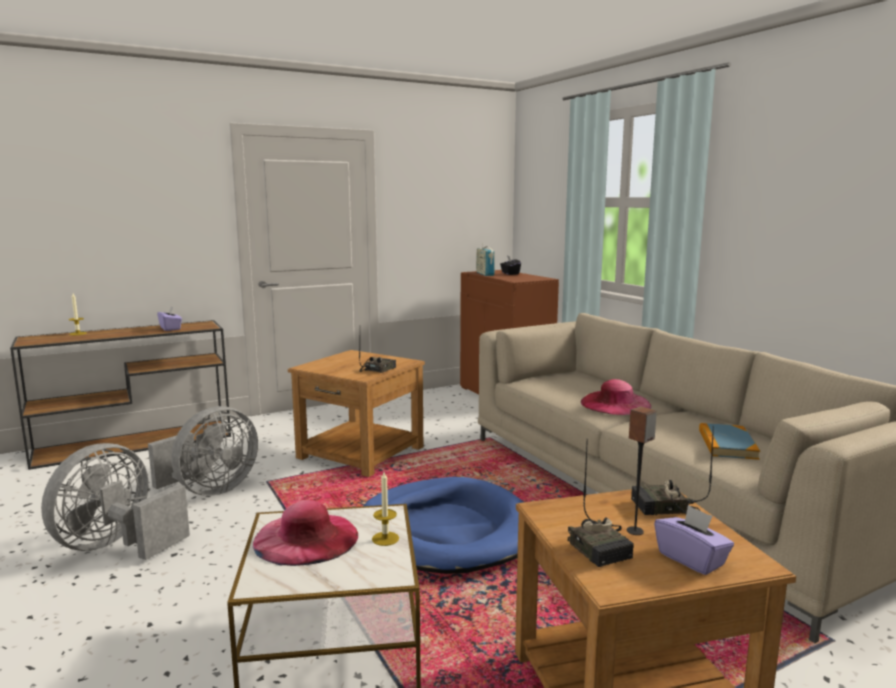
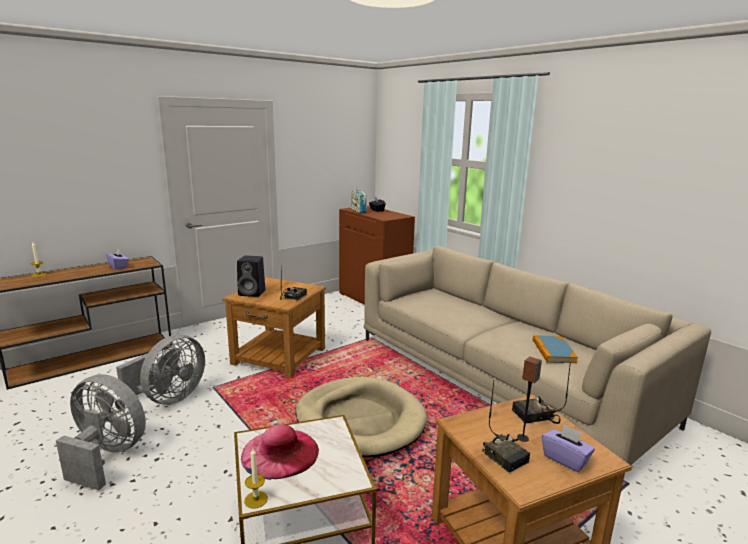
camera: 10 degrees left, 5 degrees up
grey fan [41,443,190,560] -> grey fan turned 90 degrees clockwise [56,374,146,490]
blue dog bed [364,477,523,574] -> beige dog bed [296,377,427,458]
candle [372,472,399,546] -> candle moved to [244,448,268,509]
pink hat [581,379,652,415] -> none
none -> black speaker [237,255,265,297]

